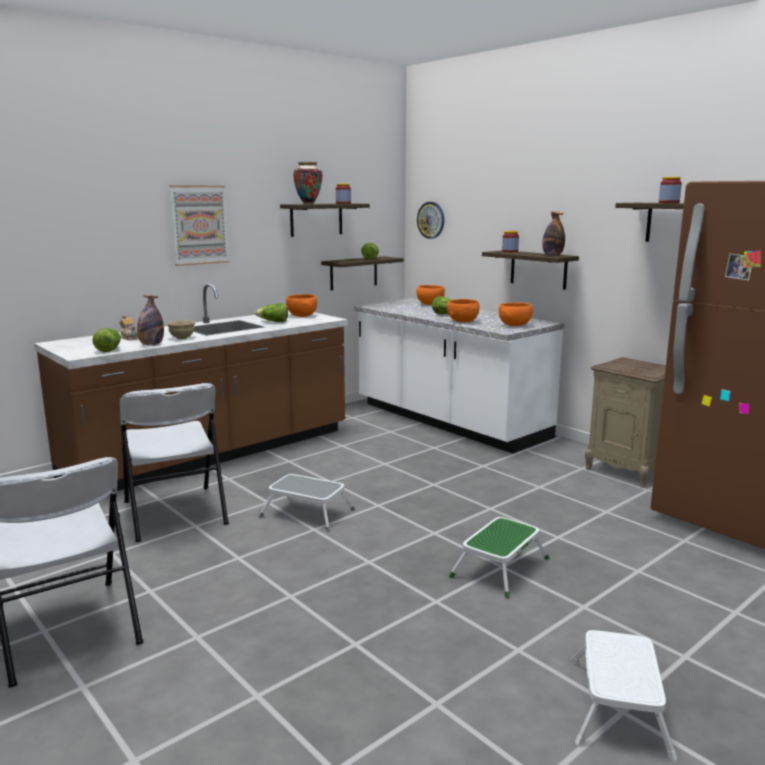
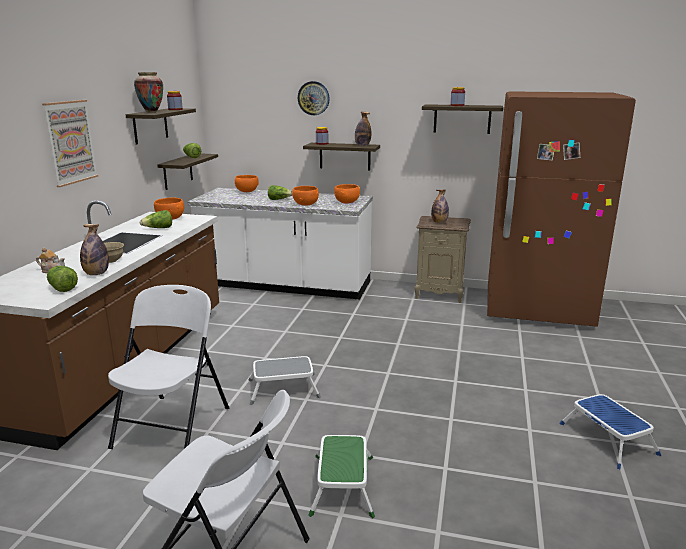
camera: 35 degrees left, 5 degrees up
white chair [120,383,229,542] -> white chair turned 105 degrees counterclockwise [108,285,229,449]
wall clock [417,202,444,239] -> wall clock moved to [298,81,330,115]
green step ladder [449,517,550,599] -> green step ladder moved to [308,435,375,518]
white step ladder [571,630,677,761] -> blue step ladder [560,394,661,469]
none -> bottle [431,189,449,223]

